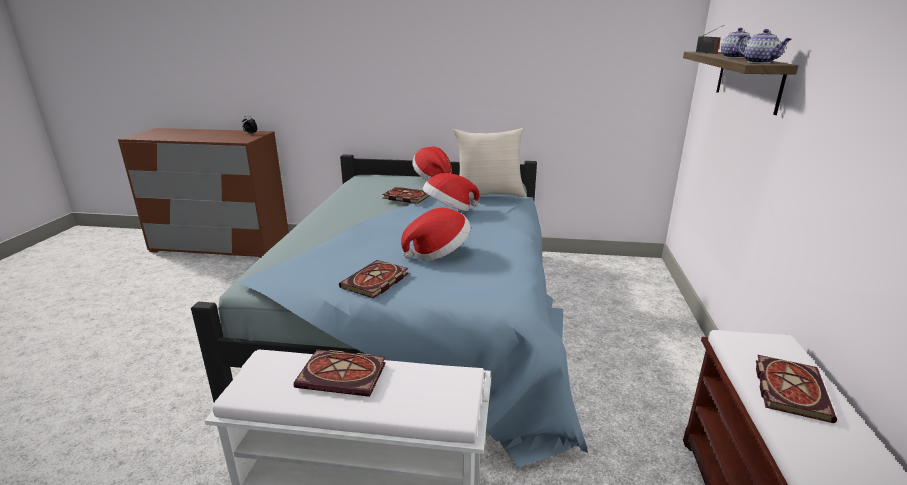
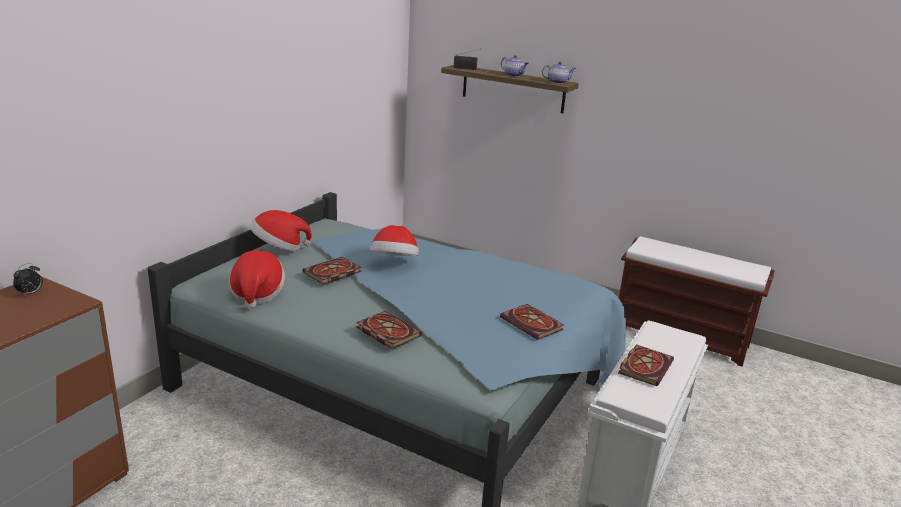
camera: 70 degrees left, 0 degrees up
hat [401,208,471,261] -> hat moved to [229,250,285,309]
beige pillow [453,128,527,198] -> none
book [756,355,837,423] -> book moved to [356,311,422,349]

